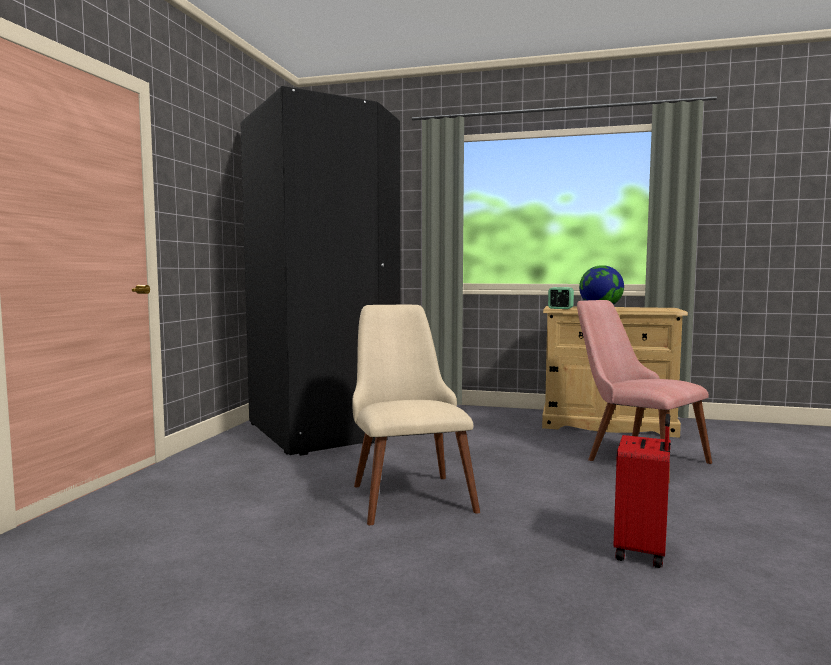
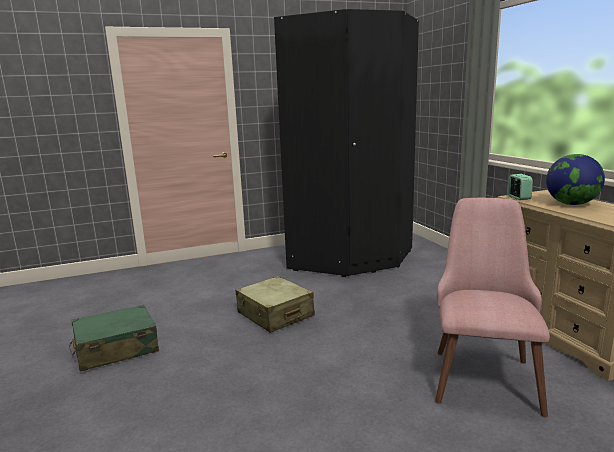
camera: 55 degrees right, 10 degrees up
beige chair [352,305,480,525] -> beige suitcase [236,276,315,333]
red suitcase [614,414,671,568] -> none
none -> green suitcase [69,305,159,372]

